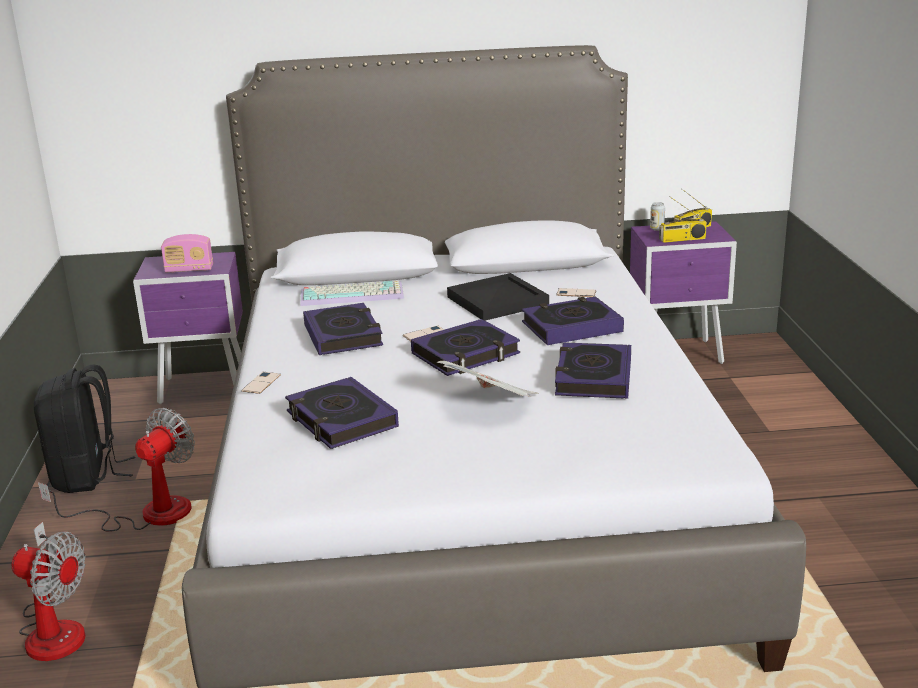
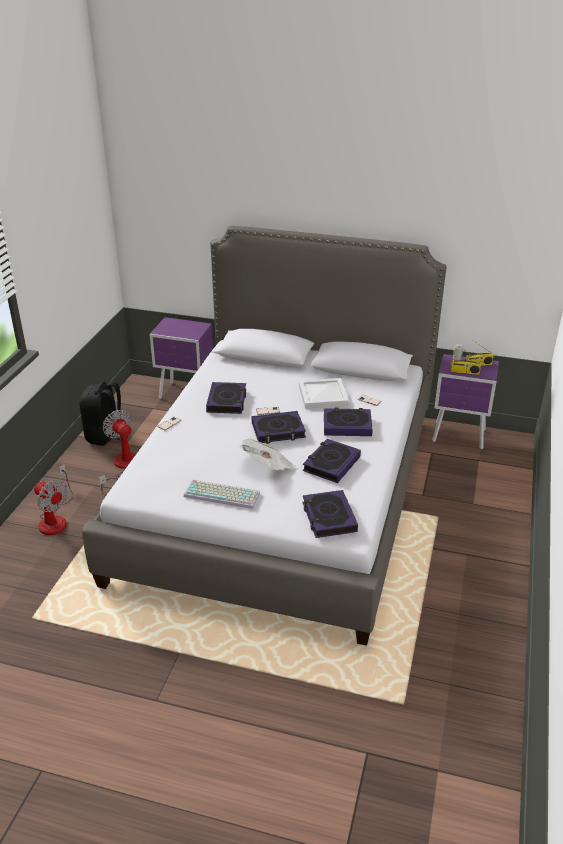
camera: 20 degrees right, 10 degrees up
fan [38,408,195,532] -> fan turned 90 degrees counterclockwise [99,410,136,491]
radio [161,234,213,273] -> none
book [285,377,399,449] -> book moved to [303,490,358,538]
keyboard [300,280,404,306] -> keyboard moved to [184,480,260,509]
black tray [447,273,549,321] -> white tray [299,378,349,409]

